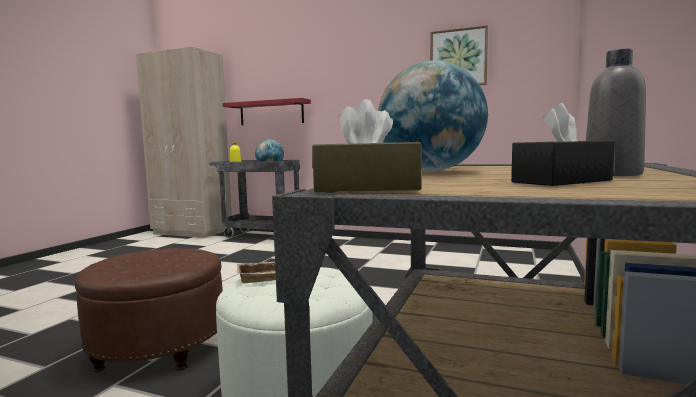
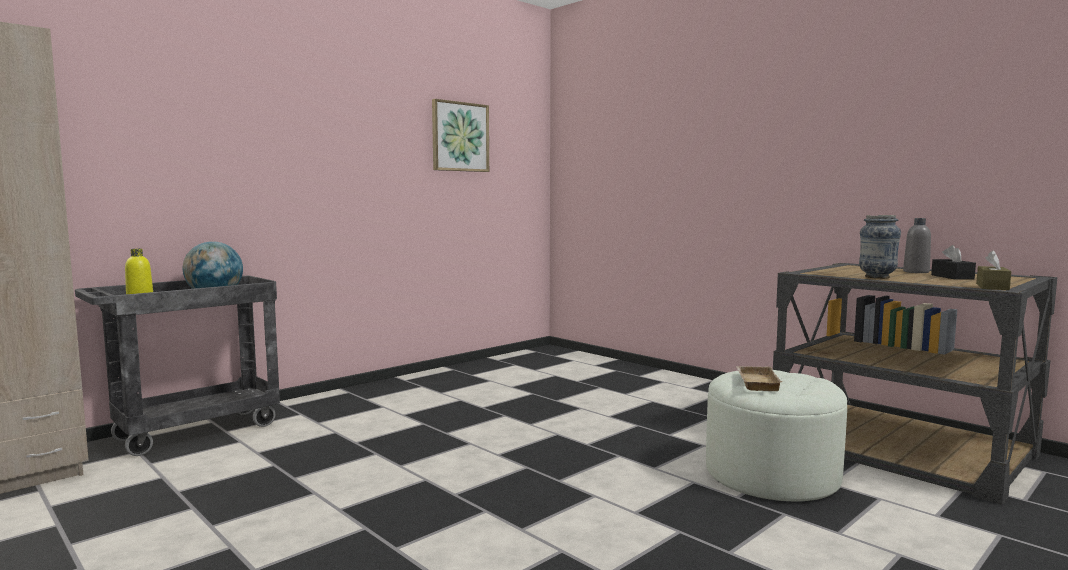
camera: 65 degrees left, 0 degrees up
brown ottoman [75,248,223,372] -> none
red shelf [222,98,311,126] -> none
globe [378,61,488,171] -> vase [859,215,901,279]

